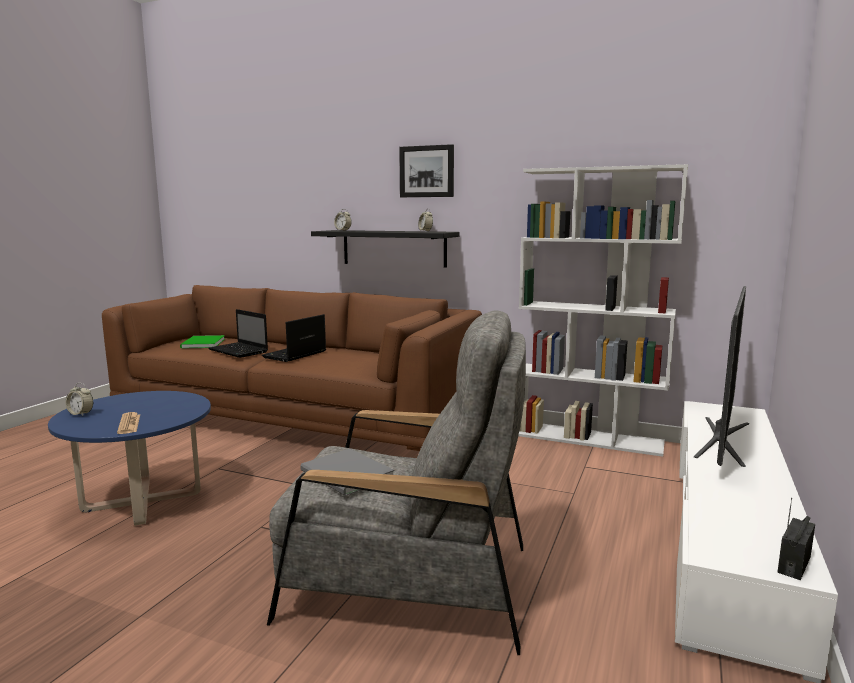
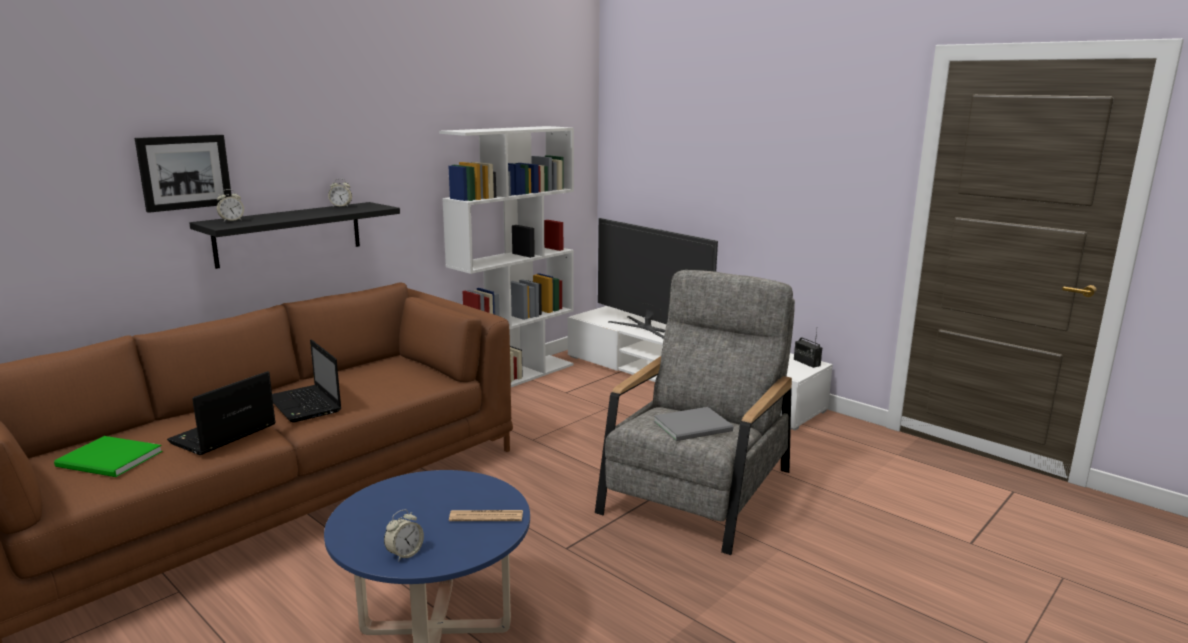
camera: 70 degrees left, 5 degrees up
laptop [208,309,268,358] -> laptop turned 150 degrees clockwise [167,371,276,455]
picture [399,144,454,197] -> picture moved to [135,135,232,213]

